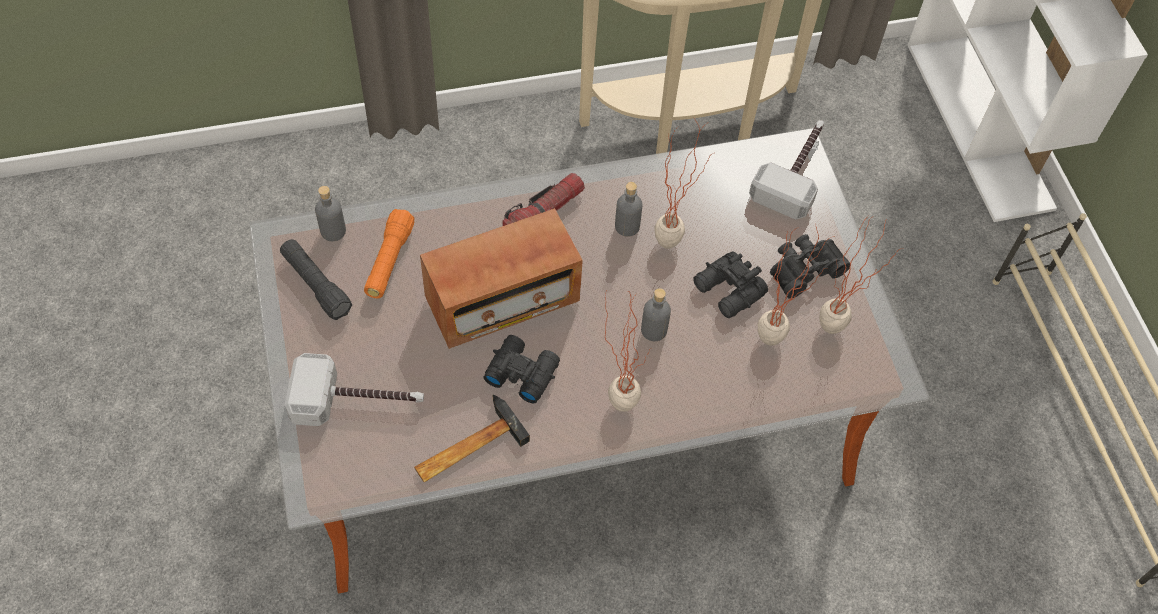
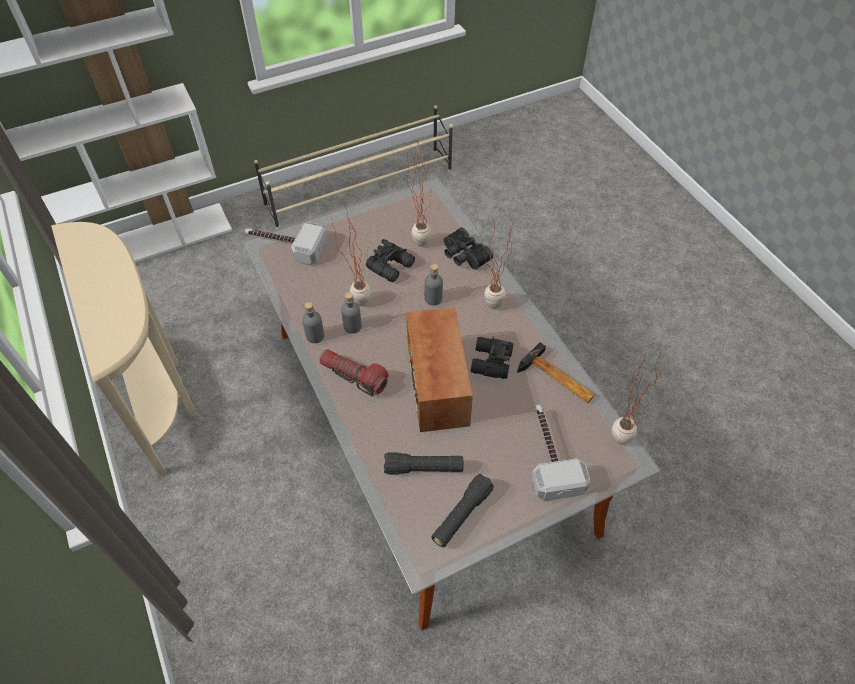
camera: 100 degrees left, 5 degrees down
grey bottle [315,186,346,241] -> grey bottle moved to [302,302,324,343]
orange flashlight [364,209,415,299] -> black flashlight [384,452,464,474]
radio [420,208,583,349] -> radio turned 150 degrees counterclockwise [406,307,473,432]
black binoculars [770,234,850,299] -> black binoculars moved to [444,227,493,270]
potted plant [819,216,900,334] -> potted plant moved to [611,344,672,444]

